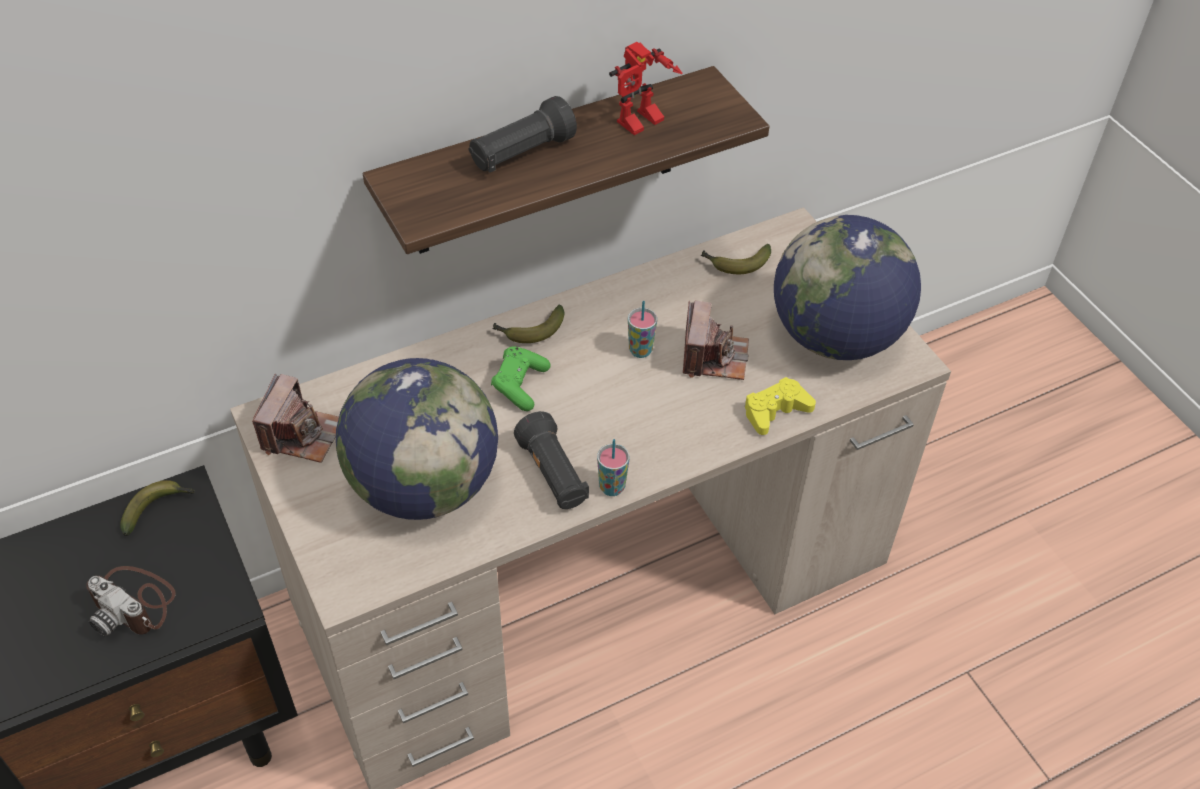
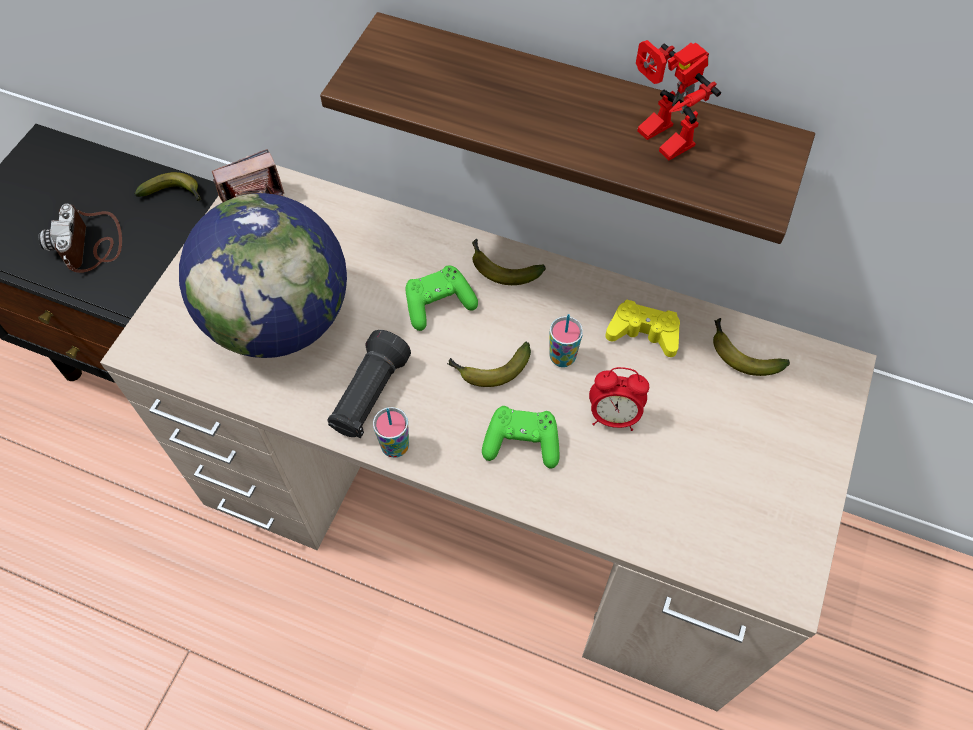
camera: 50 degrees right, 10 degrees up
black flashlight [469,96,577,173] -> none
toy robot [609,42,682,135] -> toy robot turned 45 degrees clockwise [636,40,721,160]
camera [683,300,749,380] -> alarm clock [589,367,649,431]
yellow game controller [745,377,816,435] -> yellow game controller moved to [605,299,680,357]
globe [774,215,921,360] -> none
none -> banana [447,342,531,387]
none -> green game controller [482,406,560,469]

